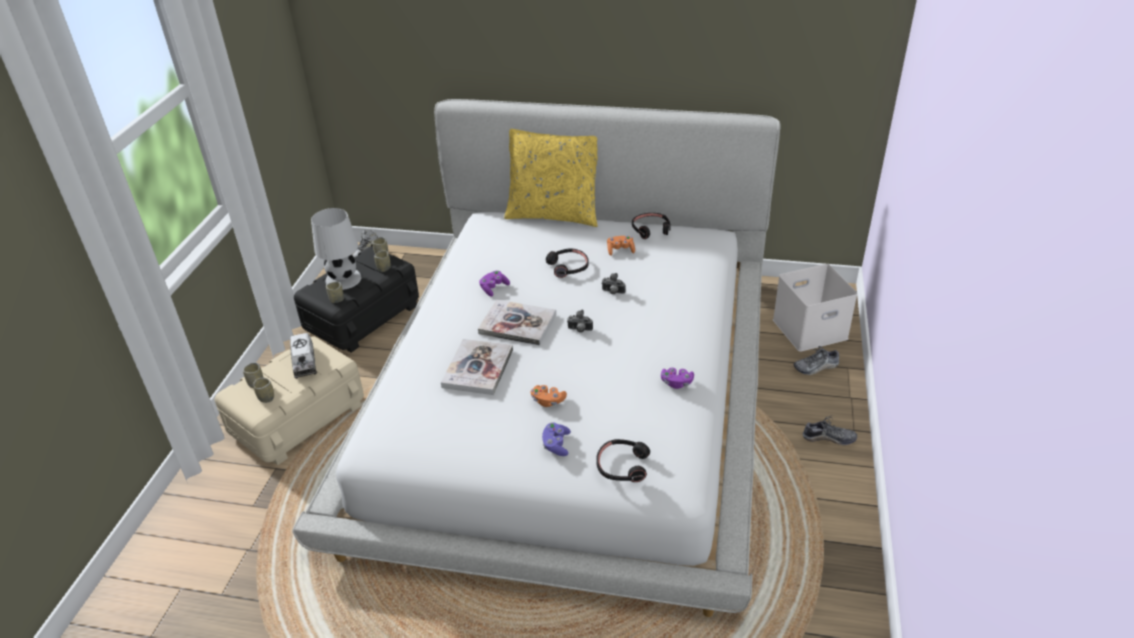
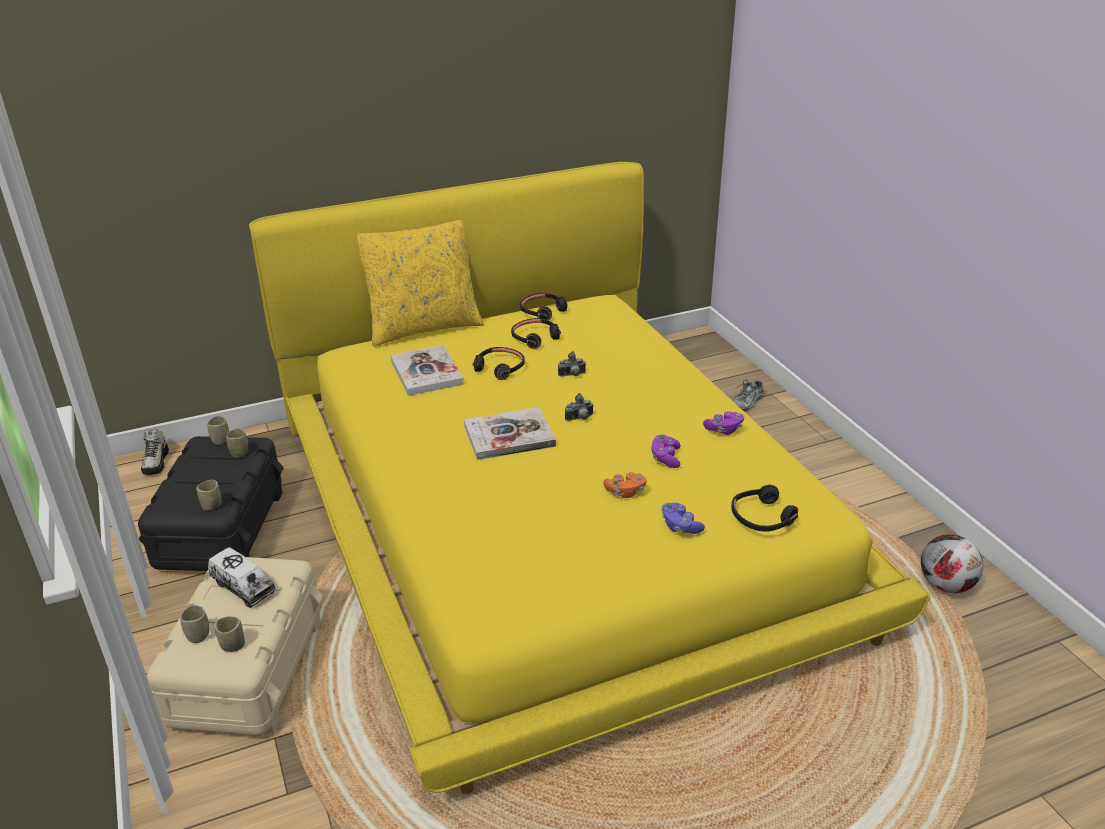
camera: 35 degrees left, 5 degrees down
white bed [292,99,781,617] -> yellow bed [249,162,930,794]
white table lamp [311,208,362,290] -> none
book [441,339,513,395] -> book moved to [391,345,464,396]
purple game controller [479,271,510,297] -> purple game controller moved to [652,434,681,468]
orange game controller [607,236,635,256] -> black headphones [511,318,561,349]
white storage box [773,264,858,352] -> none
shoe [803,415,857,445] -> none
none -> football [921,534,983,593]

